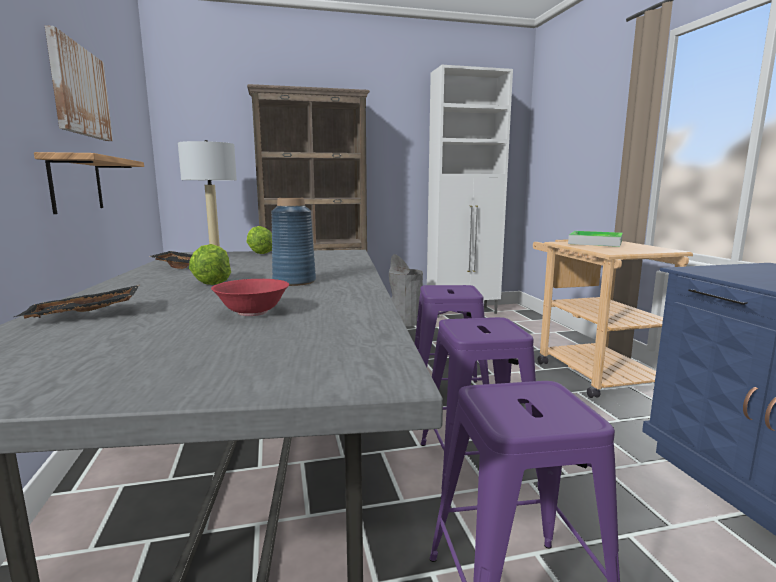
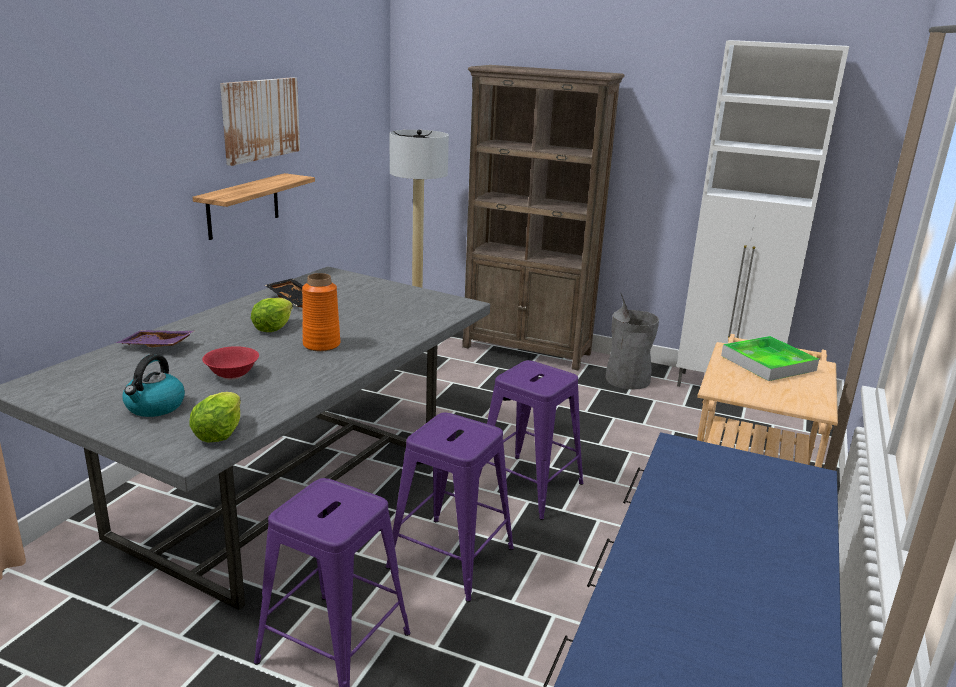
camera: 35 degrees right, 10 degrees up
black tray [14,285,139,319] -> purple tray [116,330,194,347]
lettuce [247,226,272,254] -> lettuce moved to [190,392,241,442]
blue vase [271,198,316,286] -> orange vase [302,273,340,351]
none -> kettle [123,354,185,417]

